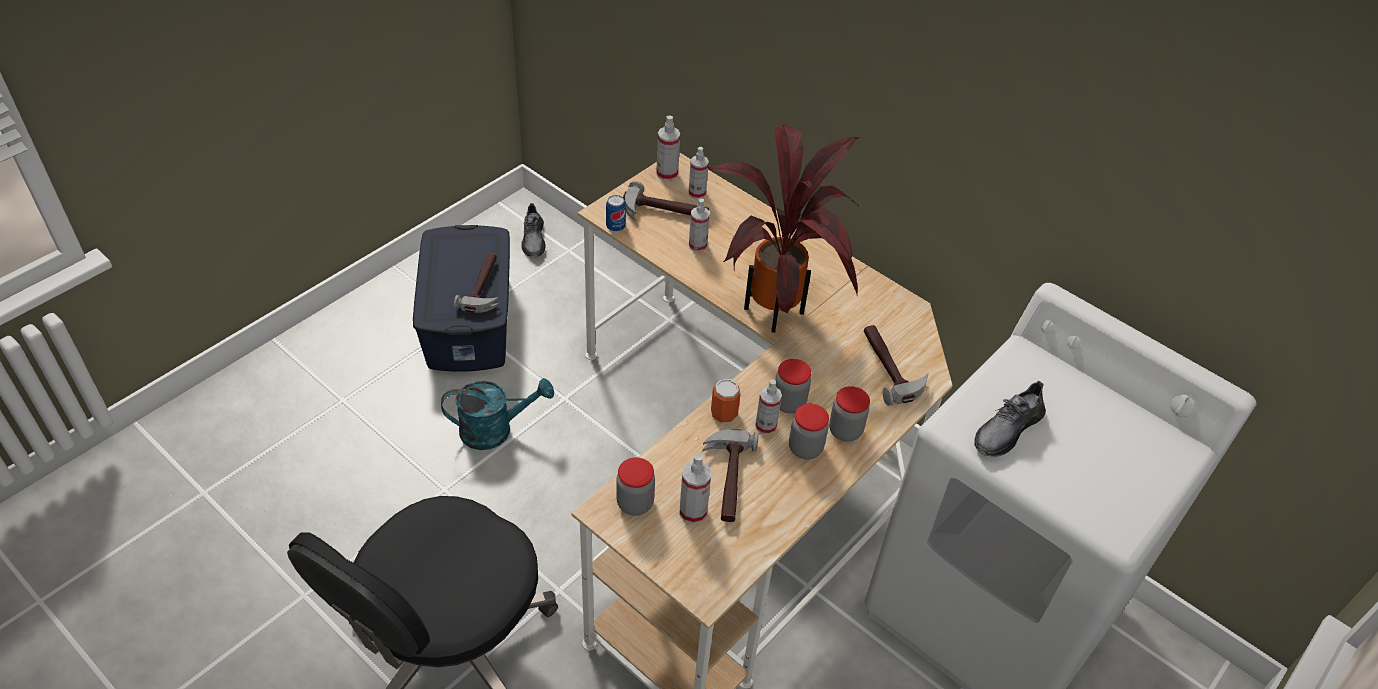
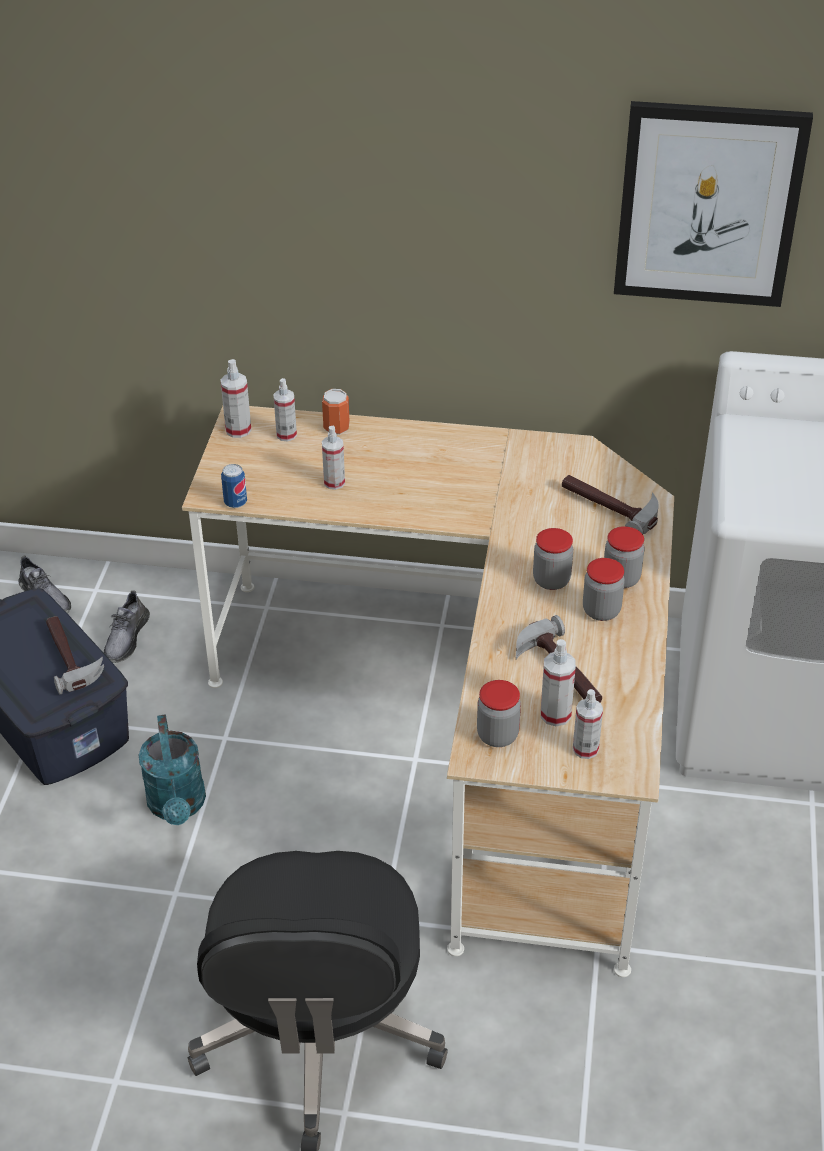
camera: 30 degrees left, 5 degrees down
turquoise watering can [441,378,554,450] -> turquoise watering can turned 120 degrees clockwise [139,714,206,825]
hammer [623,181,709,221] -> none
potted plant [708,125,860,333] -> none
can [711,379,740,423] -> can moved to [322,389,350,435]
spray bottle [755,379,782,435] -> spray bottle moved to [573,689,603,759]
grey shoe [974,381,1046,457] -> grey shoe moved to [104,590,150,663]
none -> picture [614,101,813,307]

